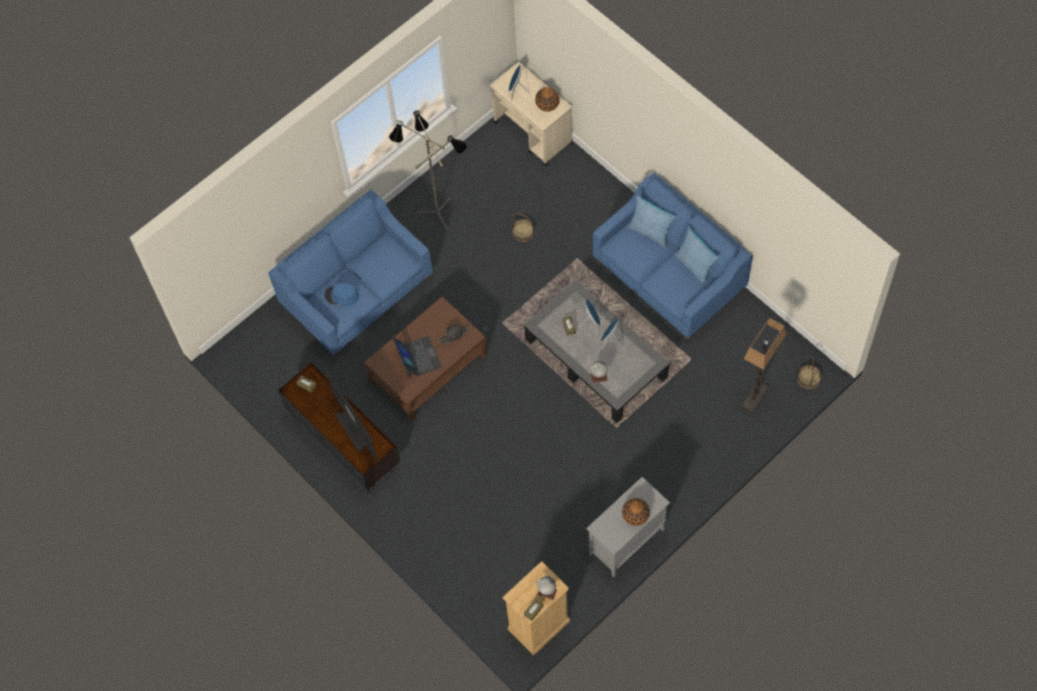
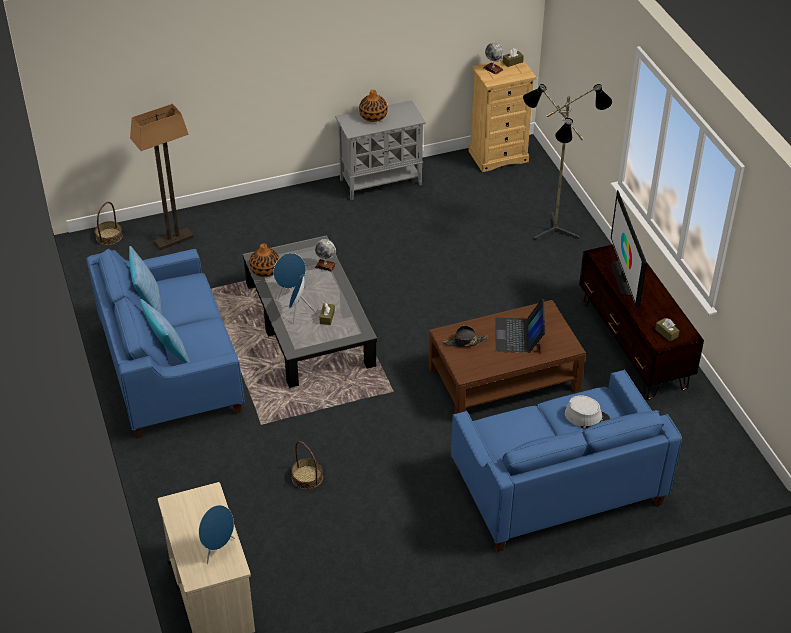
camera: 160 degrees left, 20 degrees down
blue hat [325,283,359,306] -> grey hat [565,395,610,429]
floor lamp [389,111,467,231] -> floor lamp moved to [523,84,612,240]
vase [535,87,560,112] -> vase moved to [249,243,279,277]

